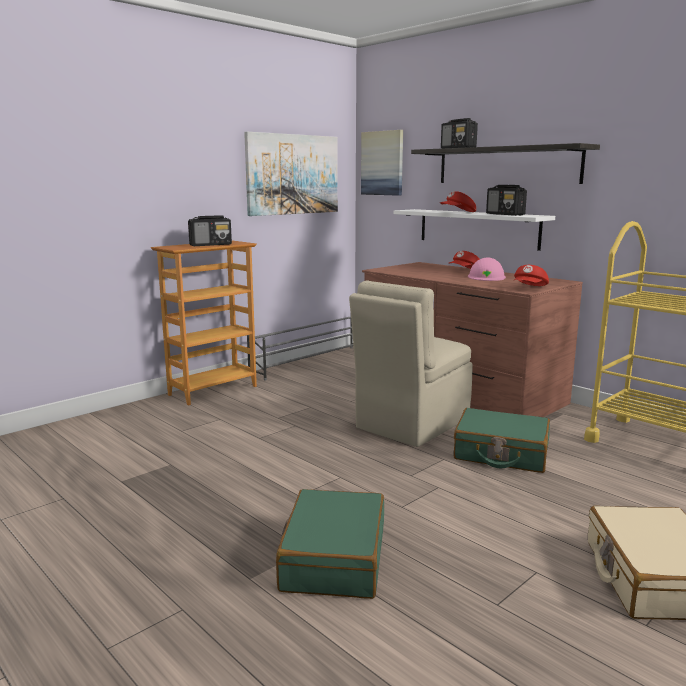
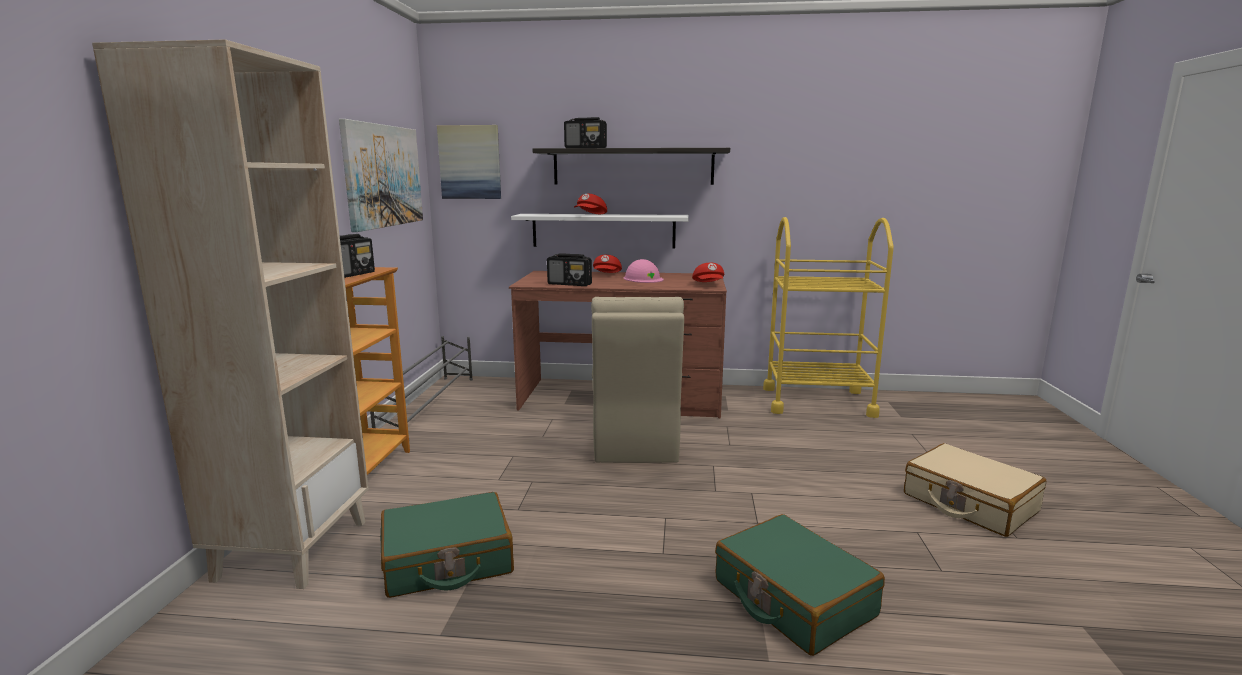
camera: 40 degrees left, 0 degrees up
green suitcase [454,408,550,473] -> green suitcase moved to [381,492,514,598]
radio [486,185,527,216] -> radio moved to [547,254,592,286]
none -> beige bookcase [92,39,369,589]

